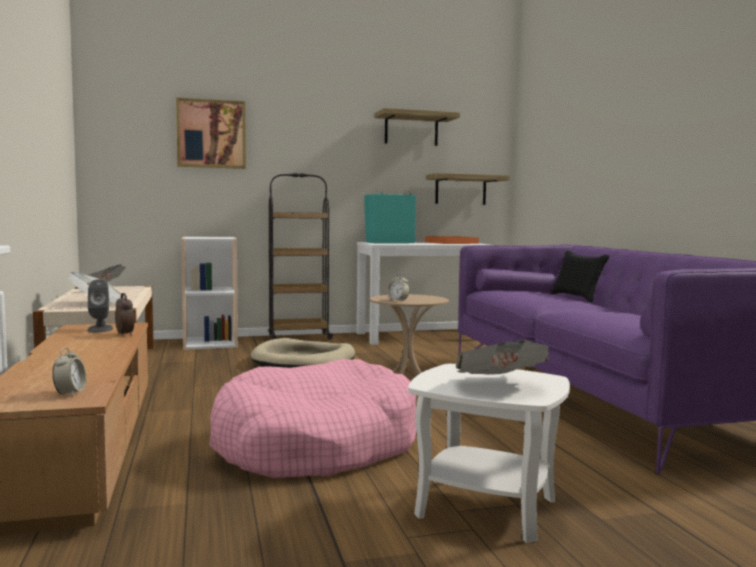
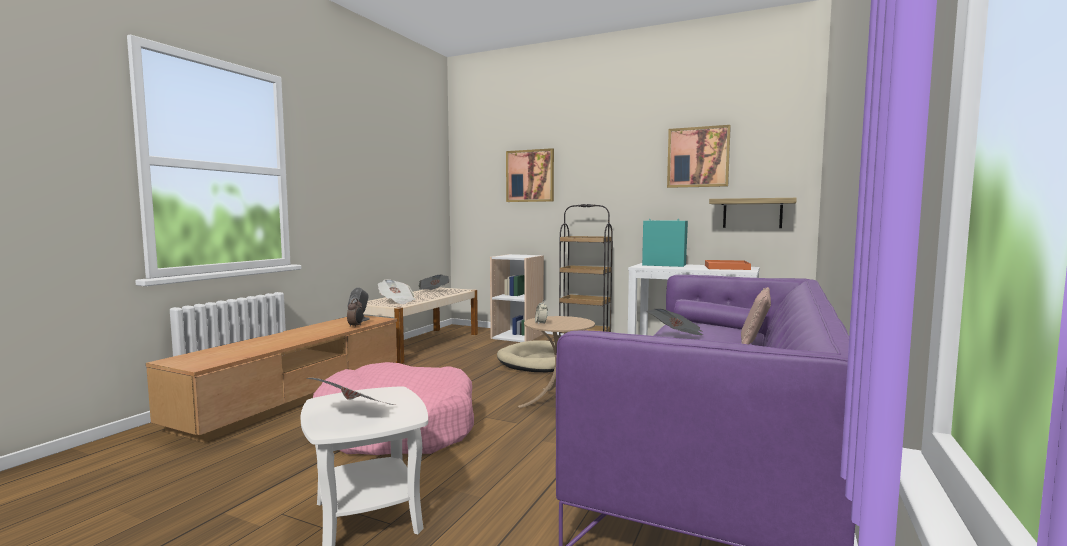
camera: 40 degrees right, 0 degrees up
alarm clock [52,347,86,397] -> none
shelf [375,108,460,146] -> picture [667,125,731,188]
black pillow [550,251,609,303] -> beige pillow [741,287,771,344]
none -> newspaper [646,308,703,335]

